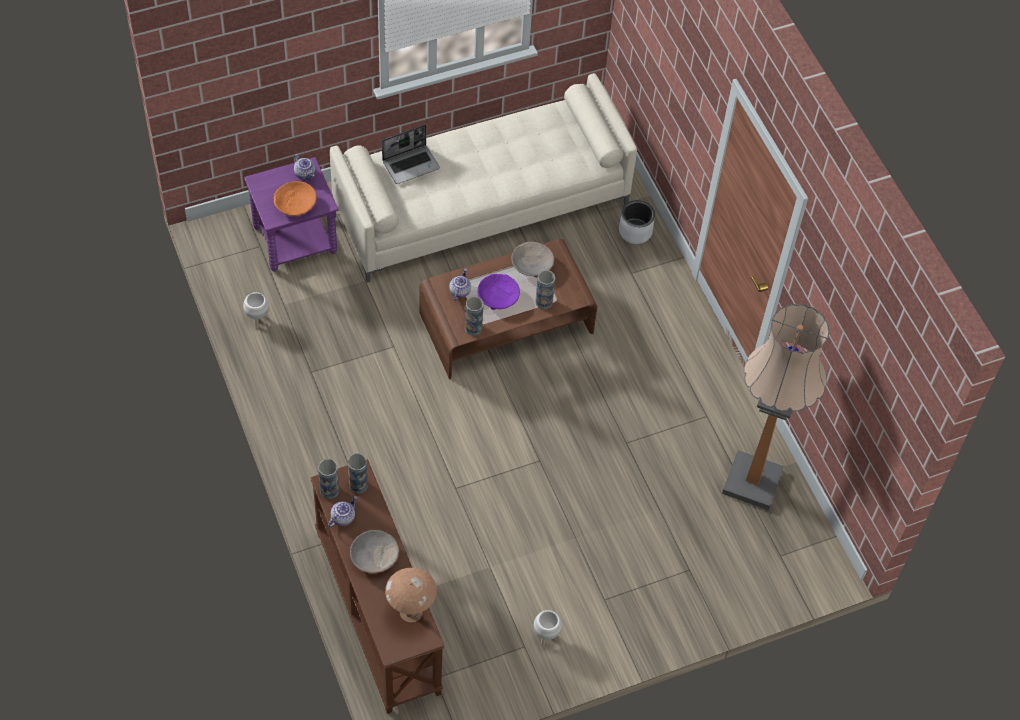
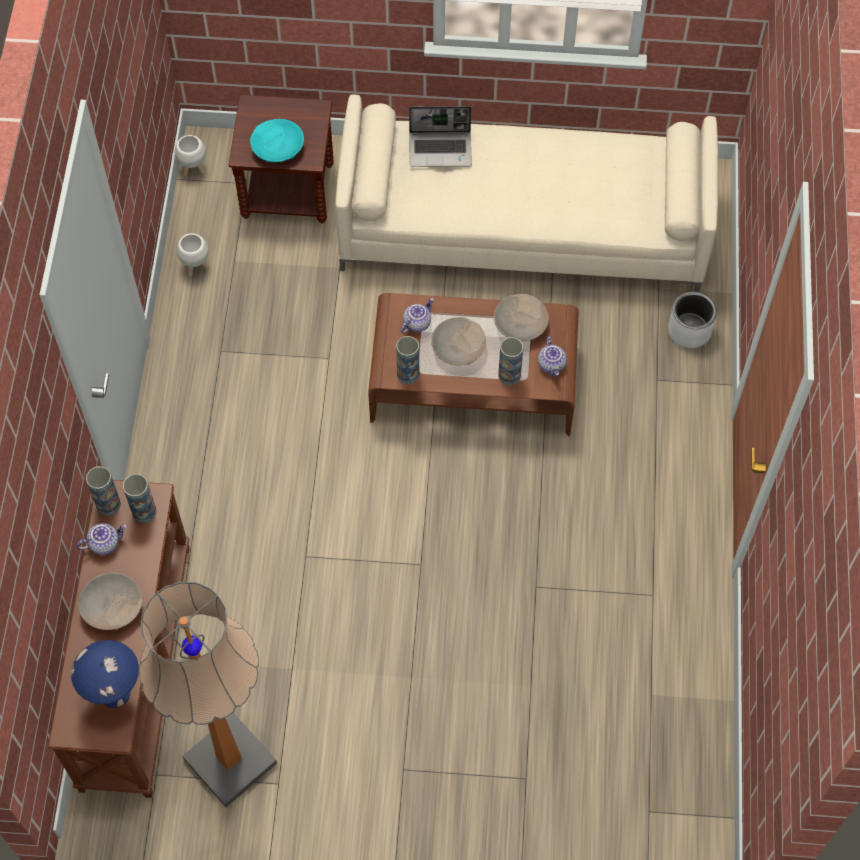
camera: 30 degrees right, 5 degrees up
purple side table [244,157,338,272] -> brown side table [229,95,334,224]
orange bowl [274,181,317,216] -> turquoise bowl [250,119,304,162]
teapot [294,154,315,180] -> teapot moved to [538,336,566,377]
brown table lamp [385,568,437,623] -> blue table lamp [71,640,139,708]
purple bowl [477,274,520,310] -> beige bowl [431,317,486,365]
white planter [534,610,562,646] -> white planter moved to [175,135,206,176]
floor lamp [722,304,829,510] -> floor lamp moved to [139,582,277,807]

